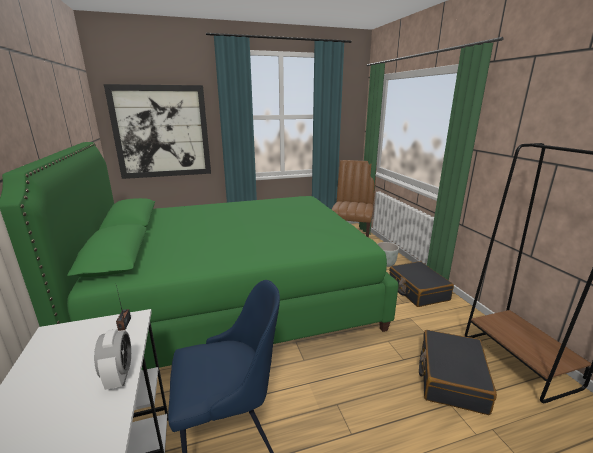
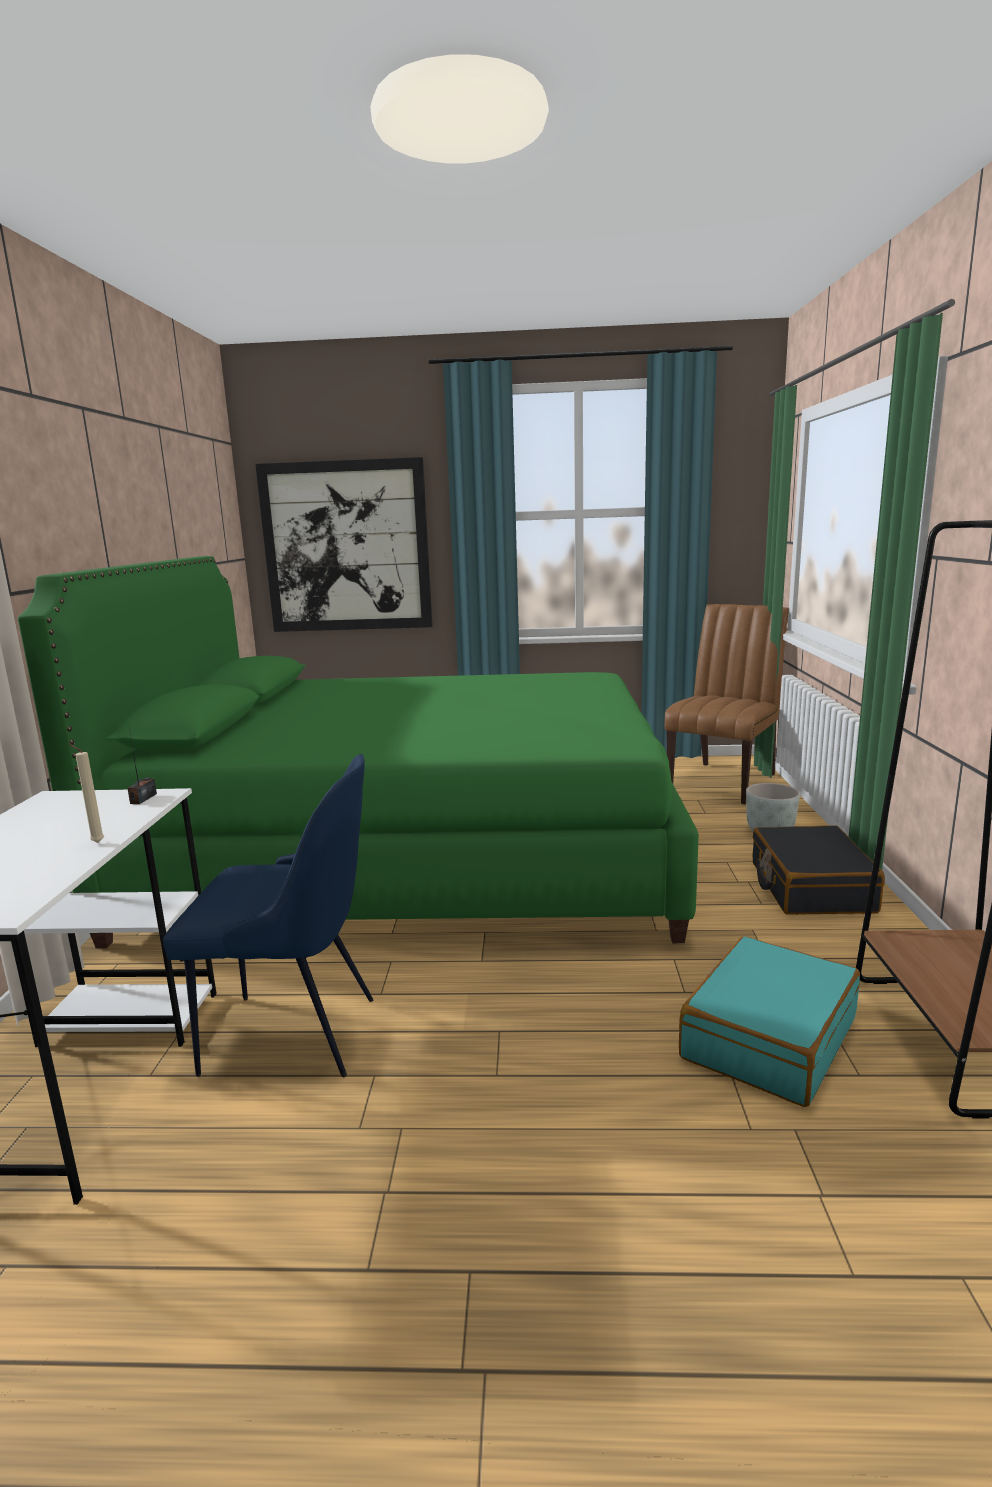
camera: 20 degrees right, 5 degrees down
alarm clock [94,329,131,390] -> beige candle [68,743,105,843]
black suitcase [419,330,497,415] -> turquoise suitcase [679,936,860,1107]

